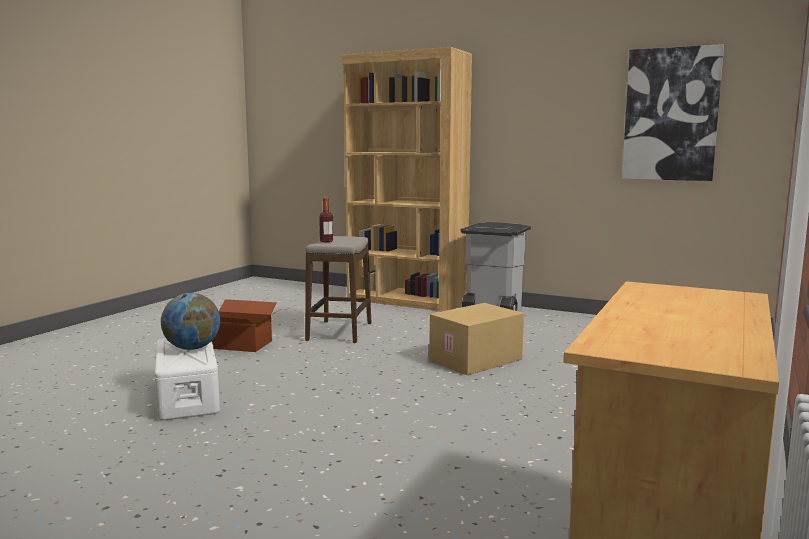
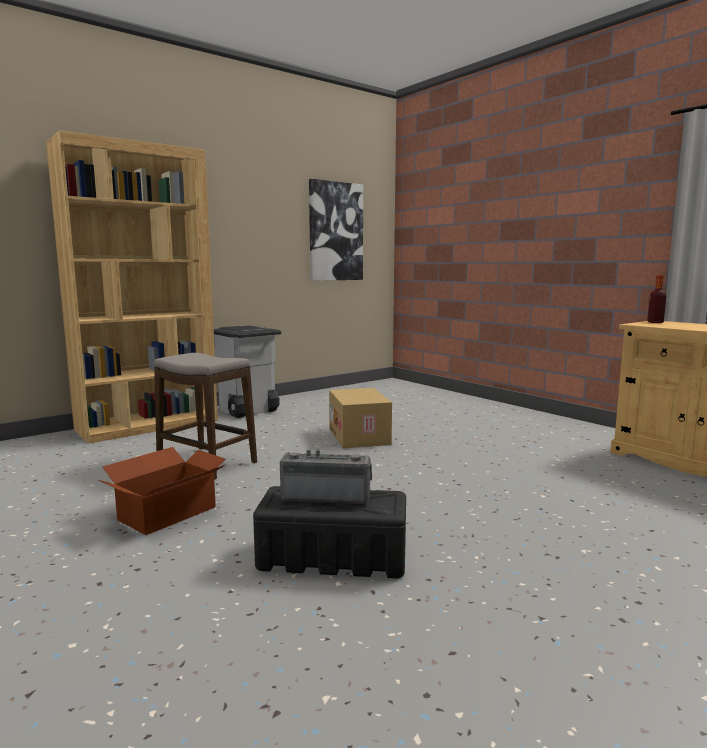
camera: 65 degrees left, 0 degrees up
white storage box [154,338,220,421] -> black storage box [253,486,406,578]
globe [161,293,220,350] -> radio [280,449,372,504]
bottle [319,198,333,242] -> bottle moved to [647,275,667,323]

